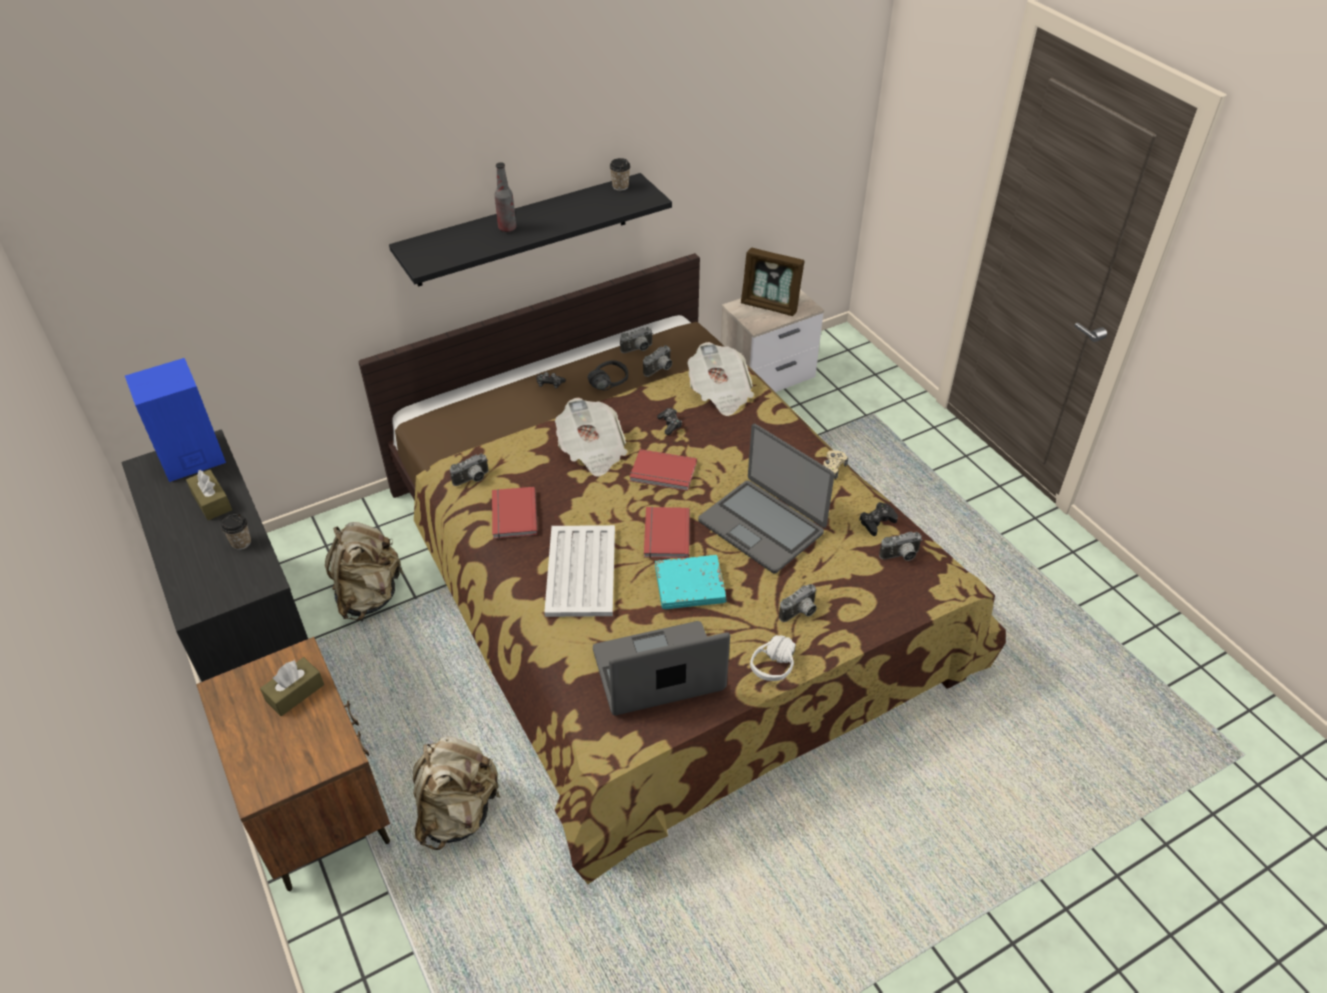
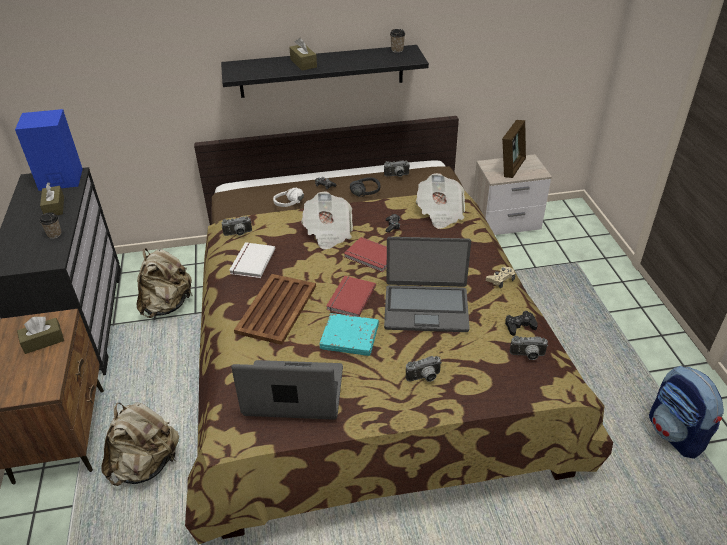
camera: 20 degrees right, 5 degrees down
red book [492,487,538,539] -> white book [229,242,275,278]
bottle [494,162,516,232] -> brown tissue box [289,38,317,71]
white tray [544,525,615,617] -> brown tray [234,274,316,345]
camera [643,345,672,377] -> none
laptop [698,424,835,573] -> laptop turned 60 degrees counterclockwise [384,237,471,332]
picture frame [741,247,805,316] -> picture frame turned 105 degrees counterclockwise [502,120,526,178]
white headphones [750,635,796,681] -> white headphones moved to [273,188,304,207]
none -> backpack [649,366,724,459]

